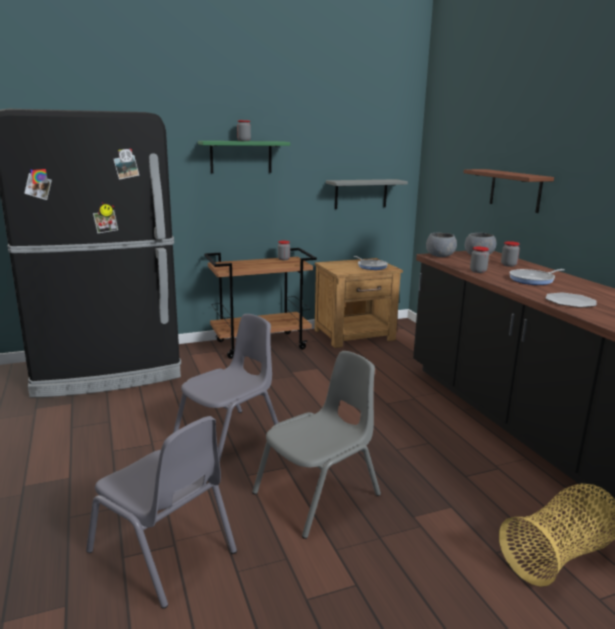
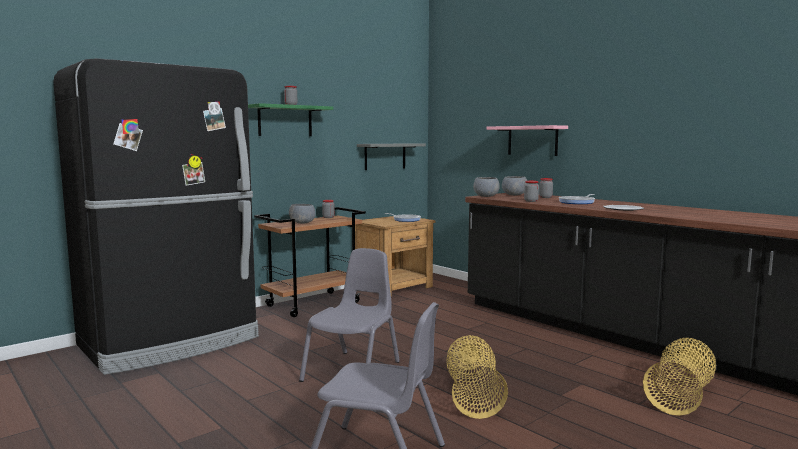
camera: 20 degrees left, 10 degrees down
grey chair [252,351,381,539] -> basket [446,335,508,419]
brown shelf [463,169,554,213] -> pink shelf [486,125,568,156]
none -> grey bowl [289,204,316,223]

